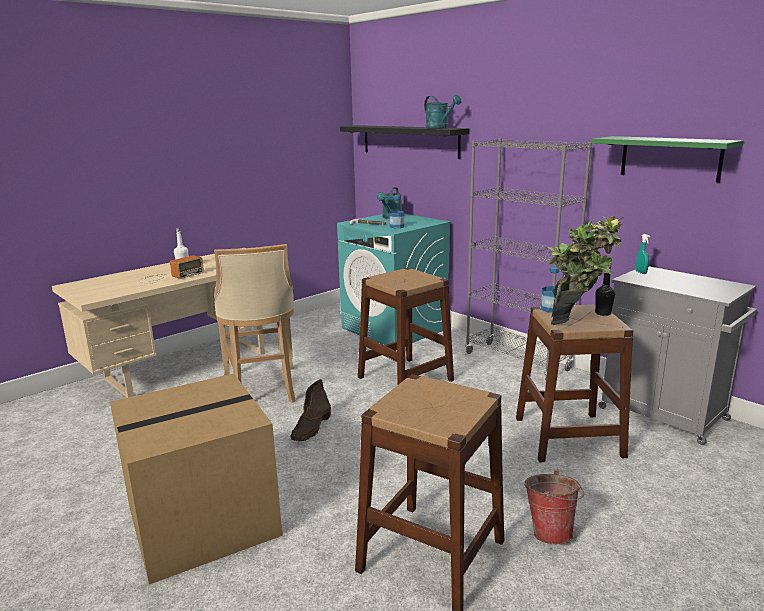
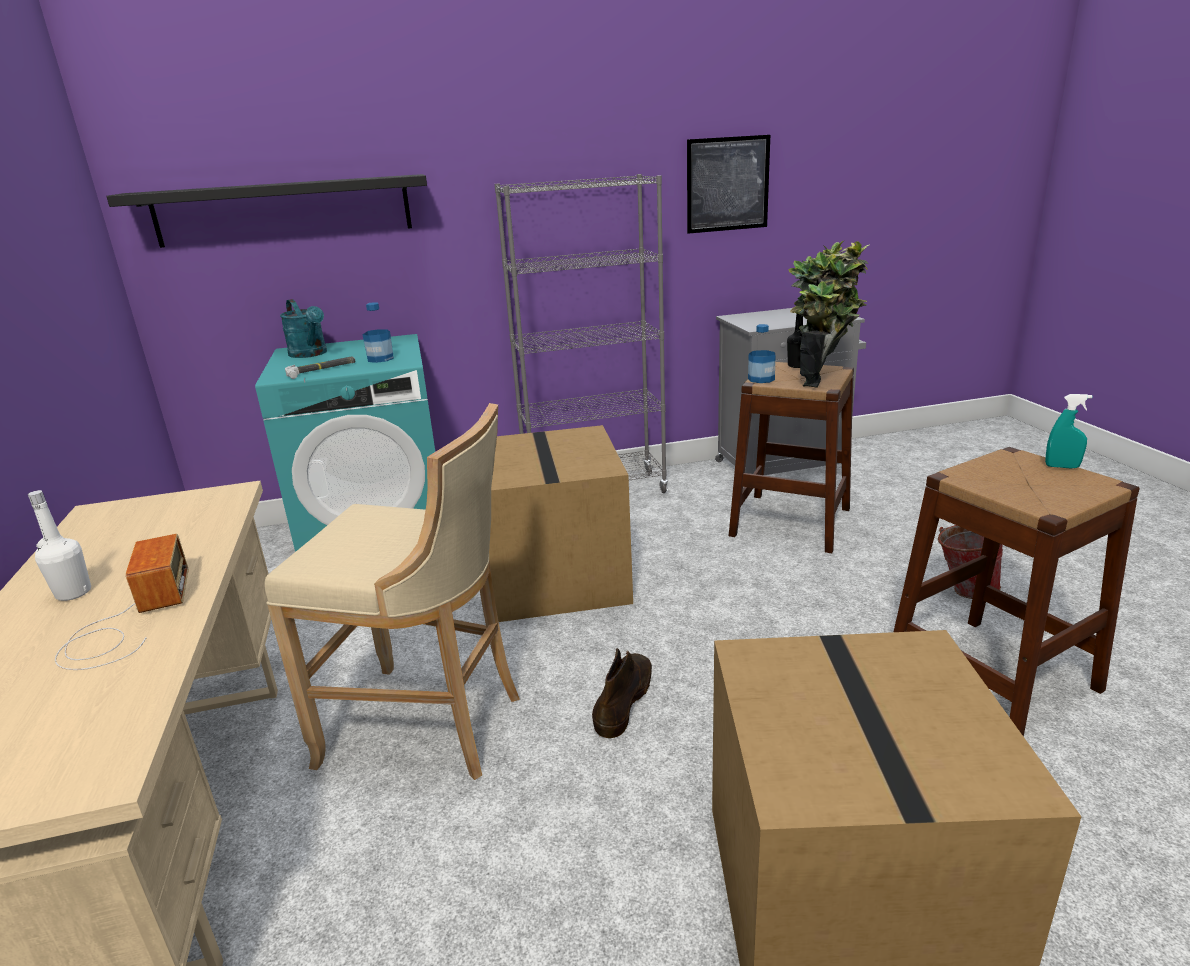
camera: 60 degrees left, 5 degrees up
brown boot [290,379,331,441] -> brown boot turned 120 degrees counterclockwise [592,648,652,738]
brown stool [358,268,454,385] -> cardboard box [489,425,633,622]
turquoise watering can [424,95,462,129] -> none
green shelf [591,136,744,183] -> picture [687,135,770,234]
turquoise spray bottle [636,234,650,274] -> turquoise spray bottle moved to [1045,394,1092,469]

